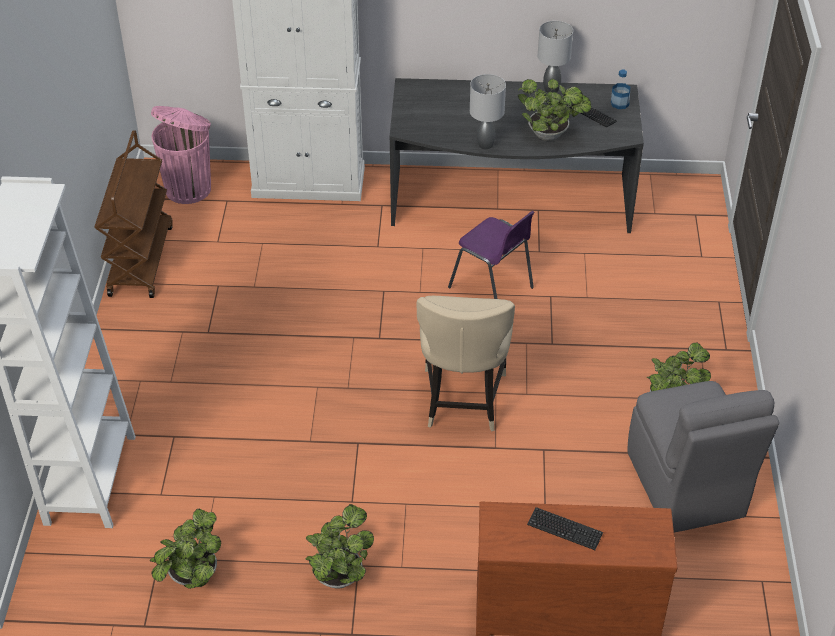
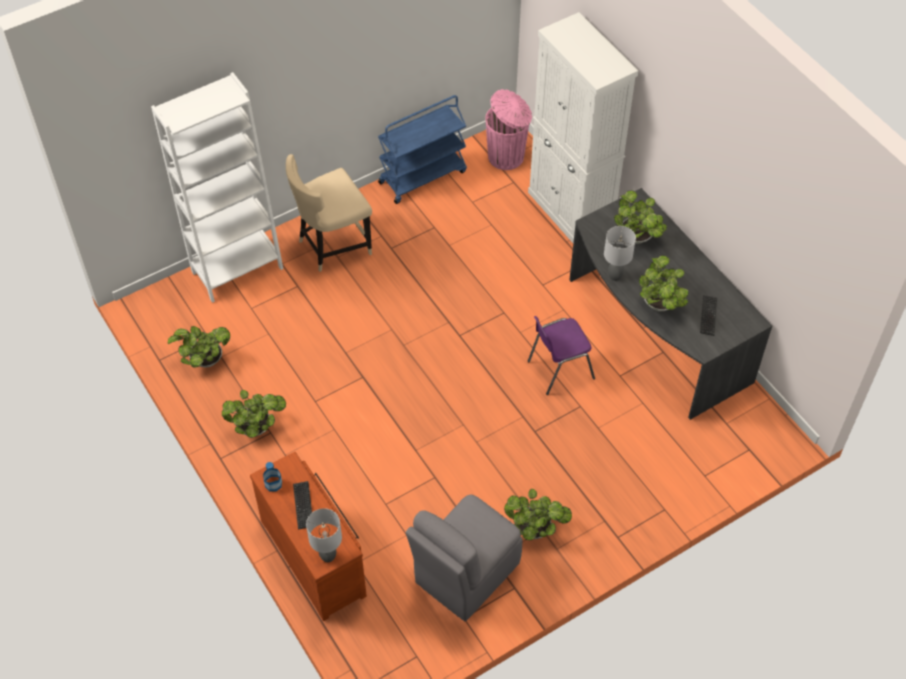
camera: 55 degrees right, 10 degrees up
brown cart [94,130,173,298] -> blue cart [378,95,467,204]
beige chair [417,296,515,431] -> beige chair moved to [286,154,372,272]
purple chair [448,211,535,299] -> purple chair turned 60 degrees clockwise [528,316,595,395]
grey table lamp [538,21,573,93] -> grey table lamp moved to [306,508,342,562]
bottle [611,70,630,109] -> bottle moved to [263,462,282,492]
none -> potted plant [614,191,667,244]

